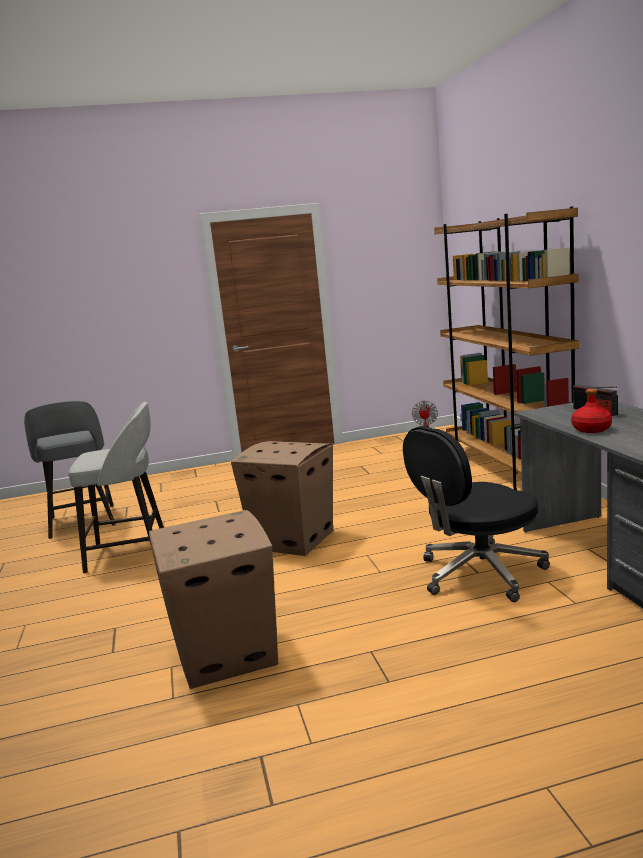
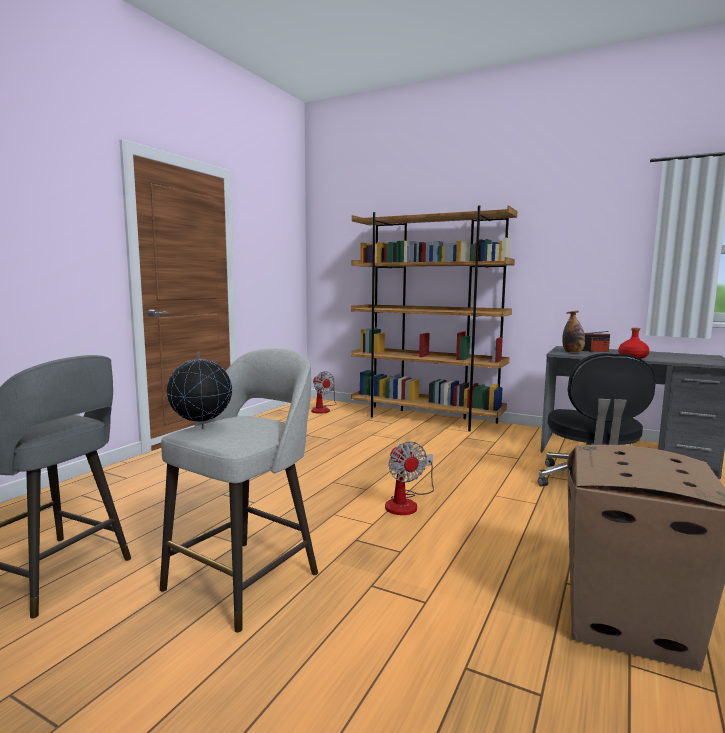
camera: 50 degrees left, 5 degrees down
cardboard box [231,441,333,556] -> fan [385,441,434,515]
none -> globe [167,352,232,429]
none -> bottle [562,311,585,353]

